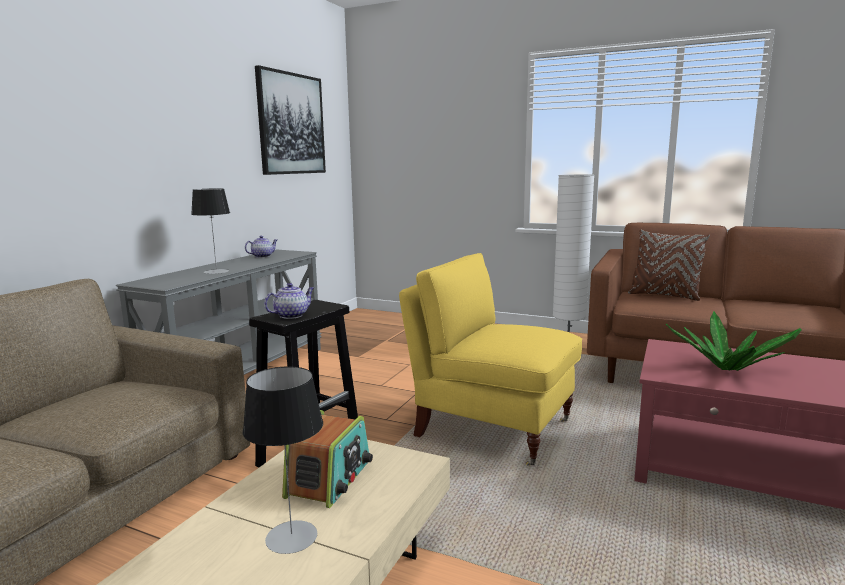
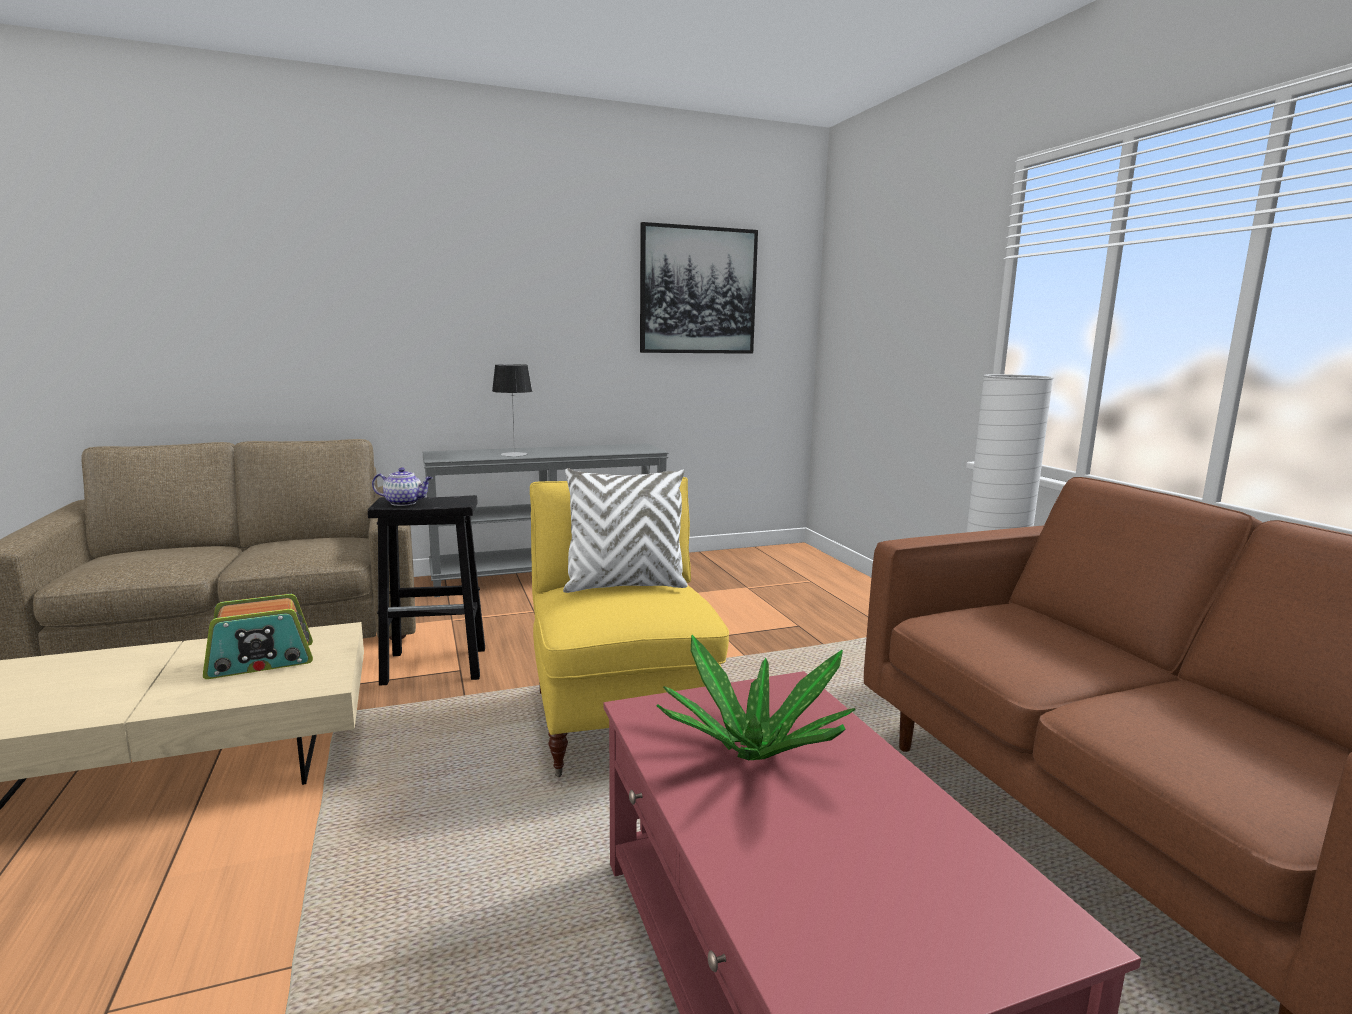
camera: 45 degrees right, 0 degrees up
table lamp [243,366,323,554] -> none
teapot [245,236,277,258] -> none
brown pillow [628,230,710,301] -> none
none -> white pillow [563,468,688,593]

